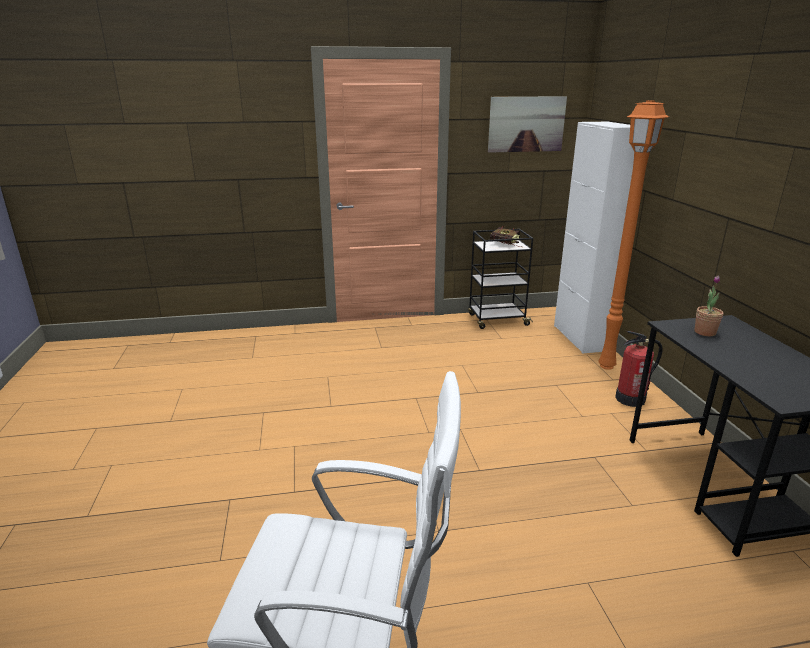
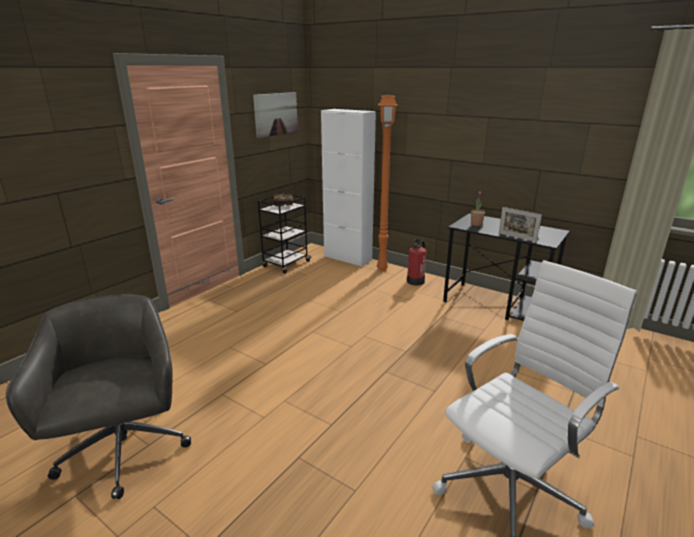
camera: 45 degrees left, 0 degrees up
none -> grey office chair [6,294,191,499]
none -> picture frame [499,207,542,242]

